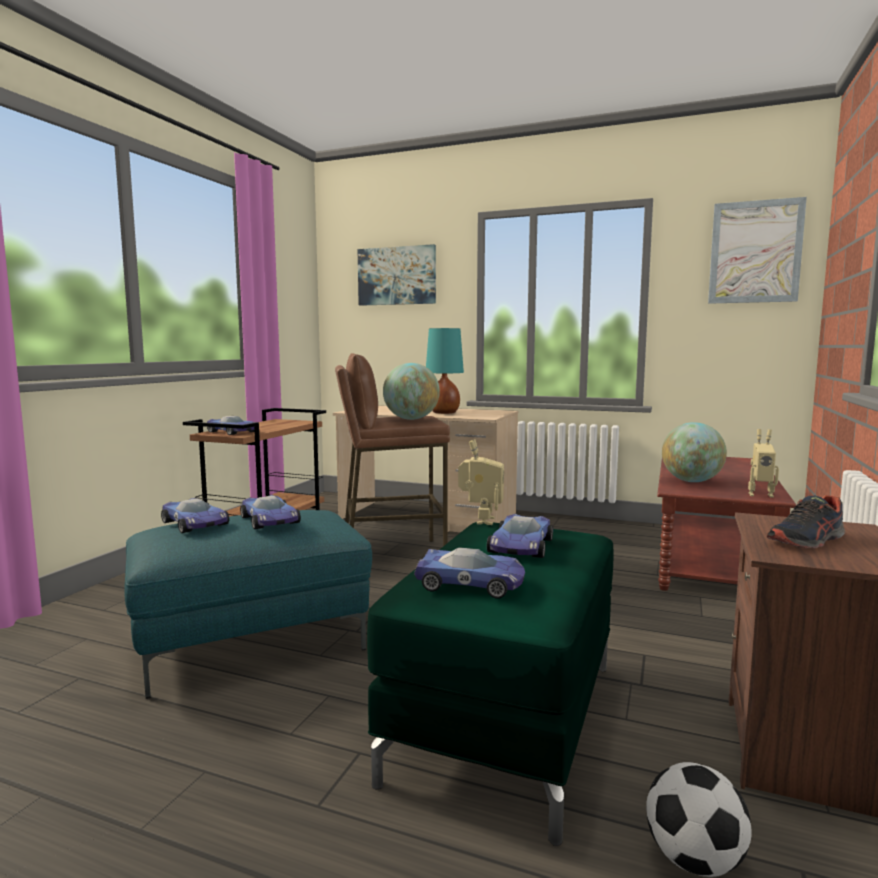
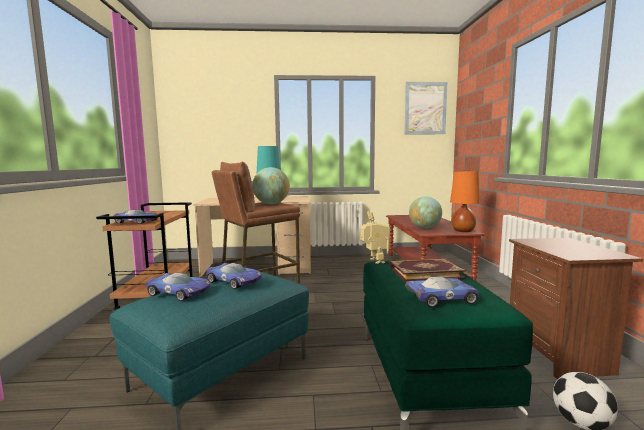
camera: 25 degrees left, 0 degrees up
picture [357,244,436,306] -> none
toy car [487,514,553,558] -> book [389,259,466,282]
toy robot [748,429,779,498] -> orange table lamp [450,171,480,232]
shoe [767,495,845,548] -> none

